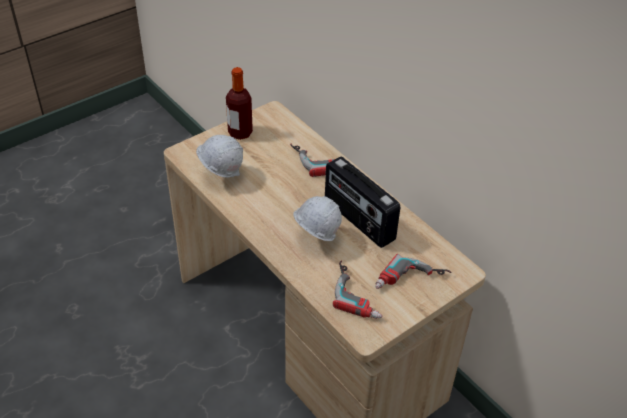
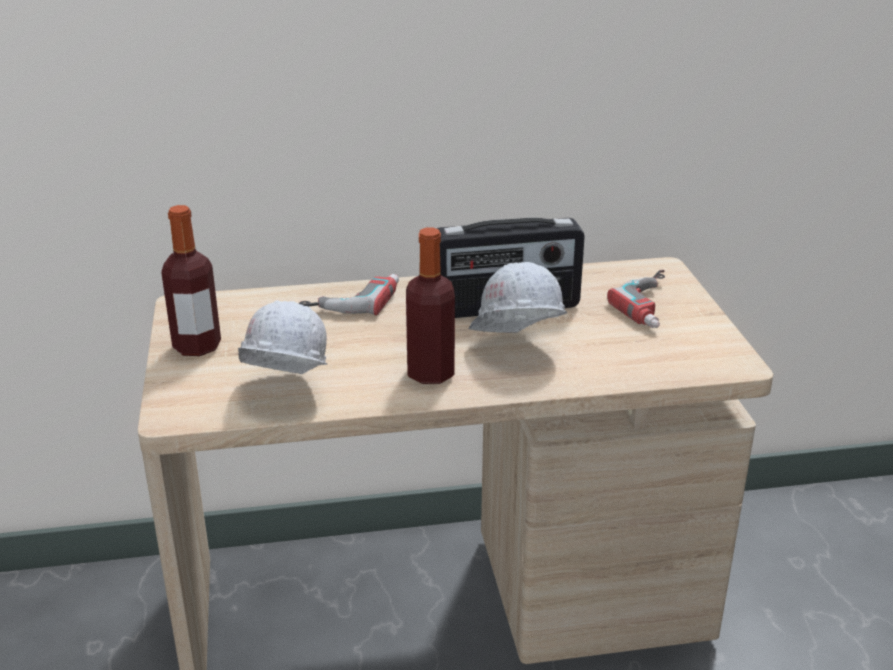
camera: 60 degrees left, 15 degrees down
power drill [333,261,382,319] -> none
none -> bottle [406,227,455,384]

